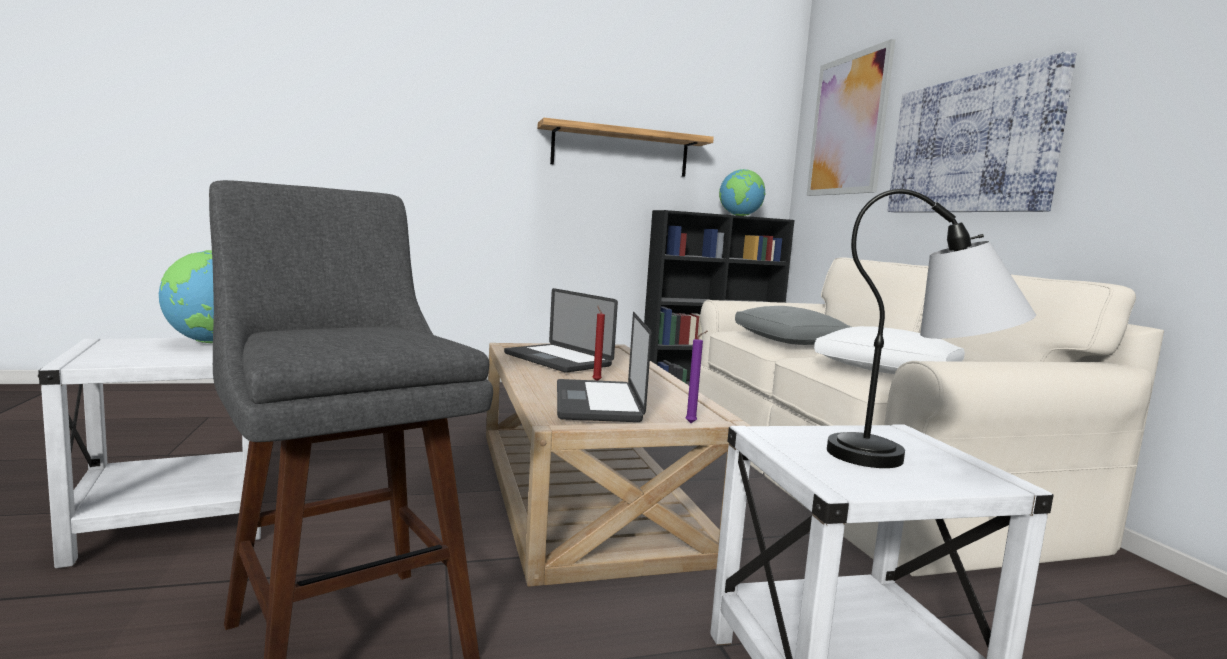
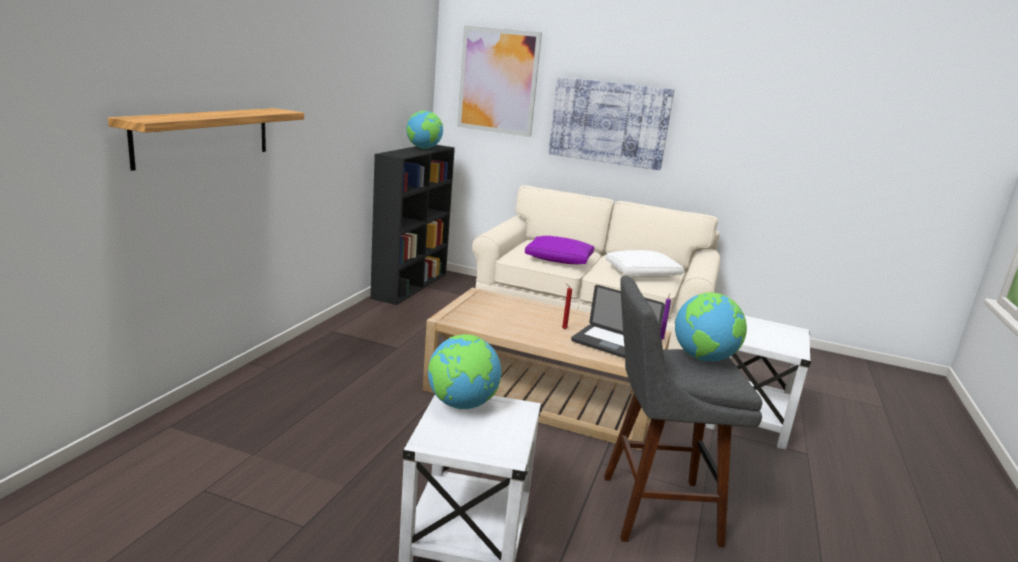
camera: 55 degrees left, 10 degrees up
laptop [504,288,618,373] -> none
shelf [537,118,714,177] -> shelf moved to [108,108,304,171]
grey pillow [735,306,851,345] -> purple pillow [525,236,594,264]
table lamp [827,189,1036,468] -> none
none -> globe [675,292,747,362]

